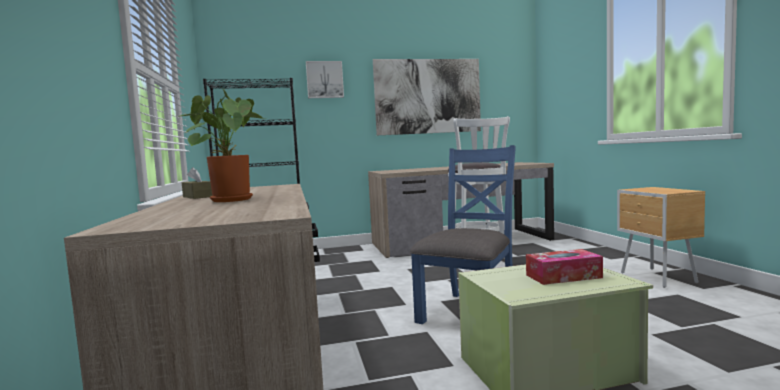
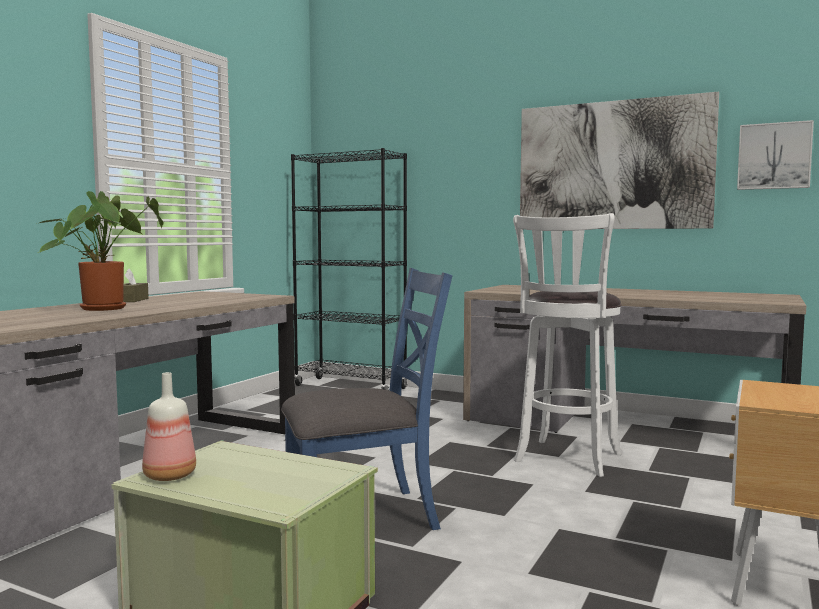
camera: 40 degrees right, 0 degrees up
picture [306,61,344,98] -> picture moved to [737,120,814,190]
tissue box [526,249,603,285] -> none
none -> bottle [142,372,196,481]

